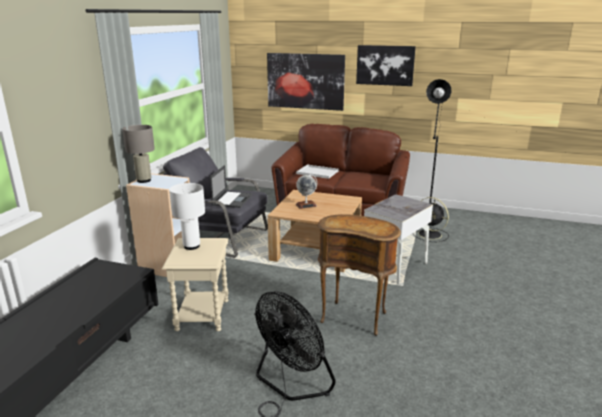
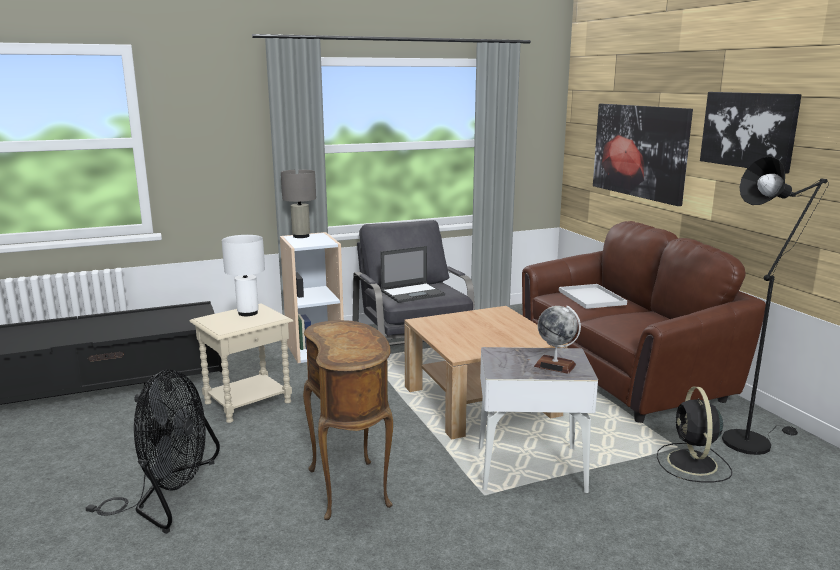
camera: 50 degrees right, 5 degrees down
globe [296,174,317,209] -> globe moved to [534,306,581,374]

